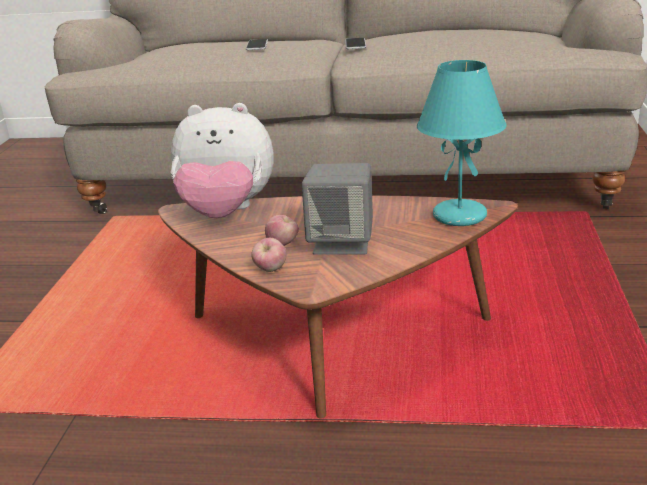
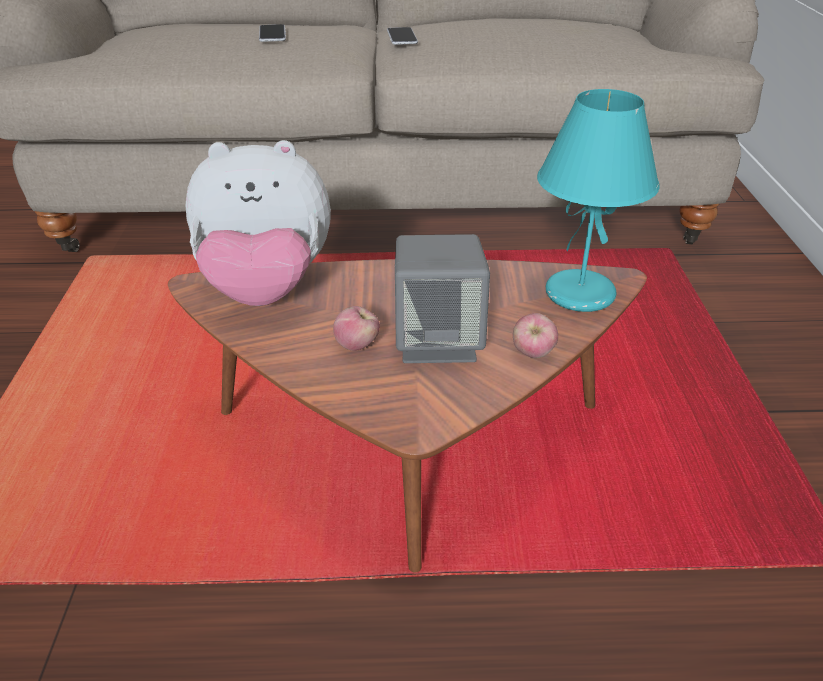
camera: 10 degrees left, 10 degrees up
apple [251,238,286,272] -> apple moved to [513,313,558,358]

